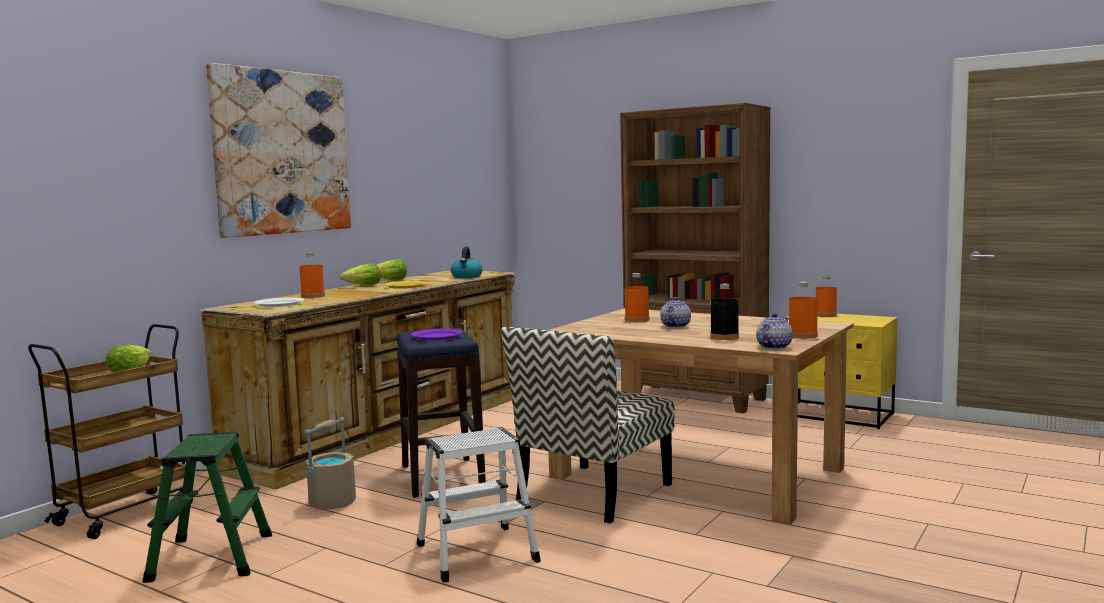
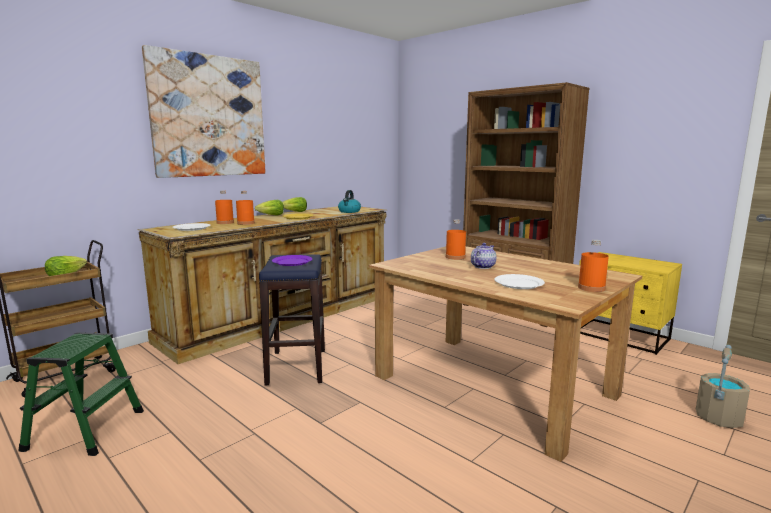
camera: 10 degrees right, 5 degrees up
beige bucket [305,417,356,509] -> beige bucket moved to [696,345,750,428]
white step ladder [417,427,541,583] -> none
chair [501,327,675,524] -> none
black bottle [710,284,739,340] -> white plate [494,274,545,289]
teapot [756,313,793,349] -> none
orange bottle [816,276,837,317] -> orange bottle moved to [236,191,255,225]

